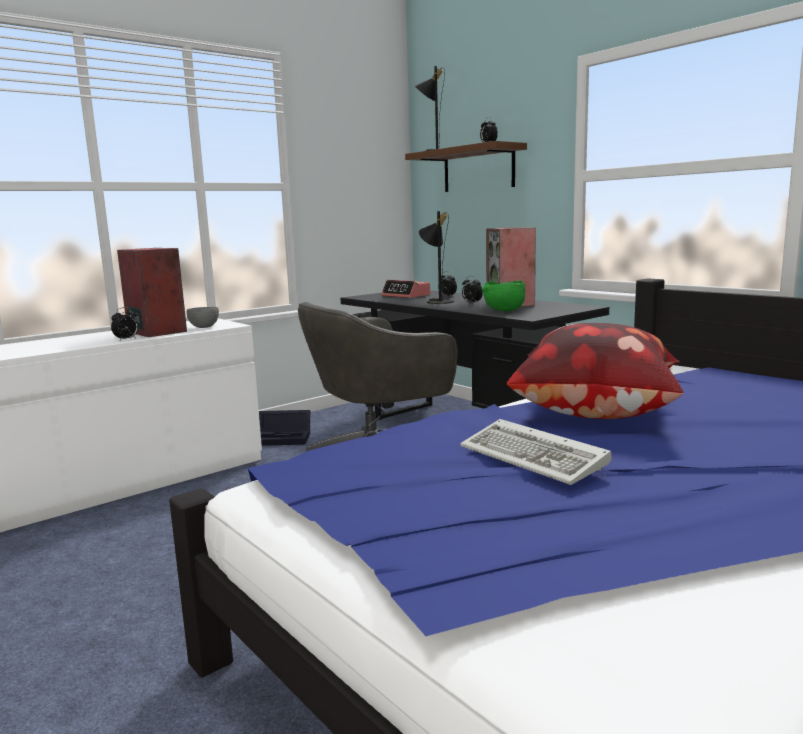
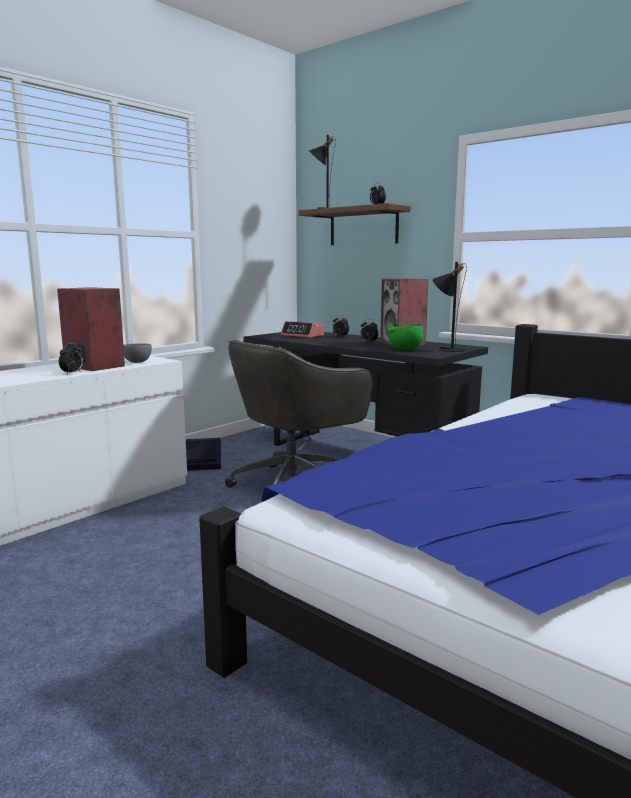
camera: 10 degrees left, 0 degrees up
black table lamp [419,211,454,304] -> black table lamp moved to [433,262,467,352]
keyboard [460,419,612,485] -> none
pillow [507,323,683,419] -> none

